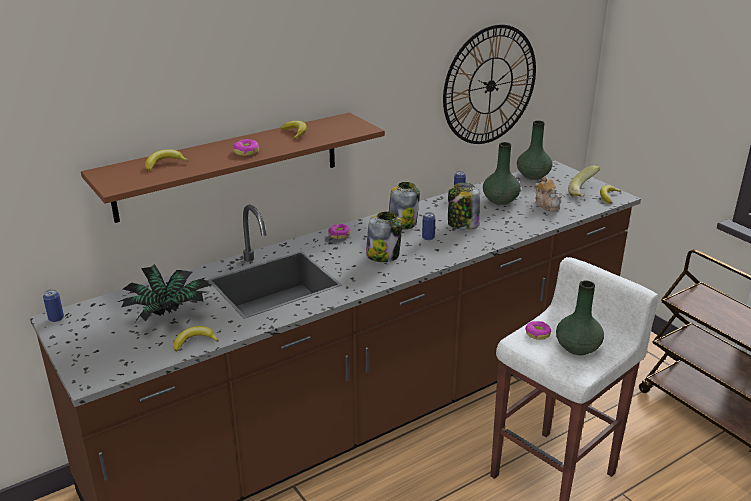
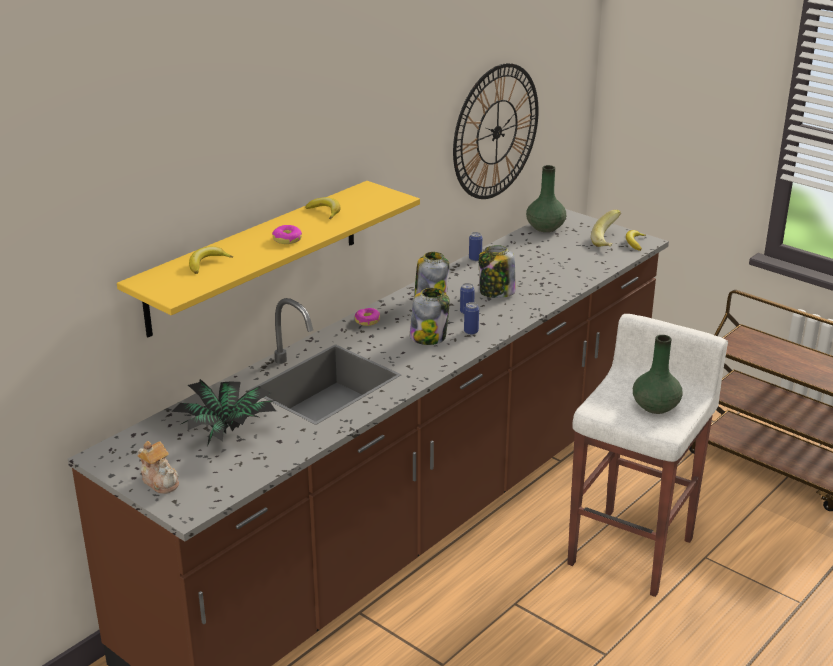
camera: 15 degrees left, 0 degrees up
can [43,289,64,322] -> can moved to [464,302,479,335]
brown shelf [81,112,385,223] -> yellow shelf [117,181,420,337]
banana [173,326,219,352] -> none
green vase [483,142,521,205] -> none
donut [525,321,551,340] -> none
teapot [534,176,562,212] -> teapot moved to [138,441,179,494]

